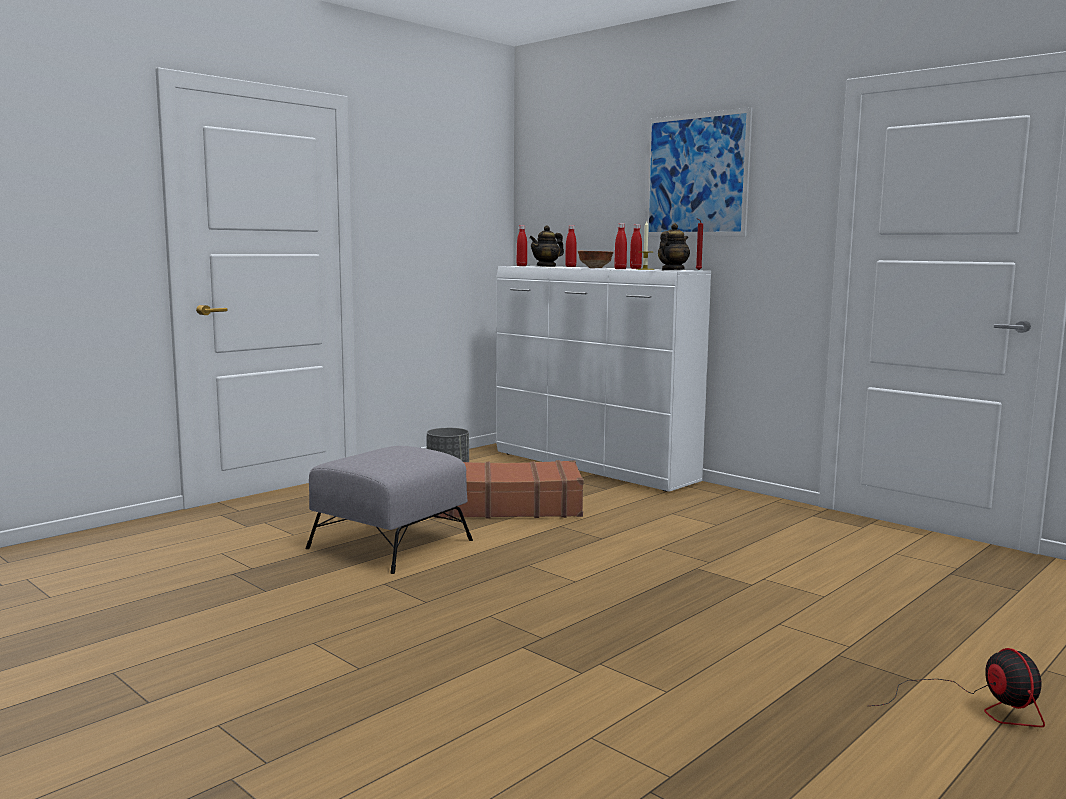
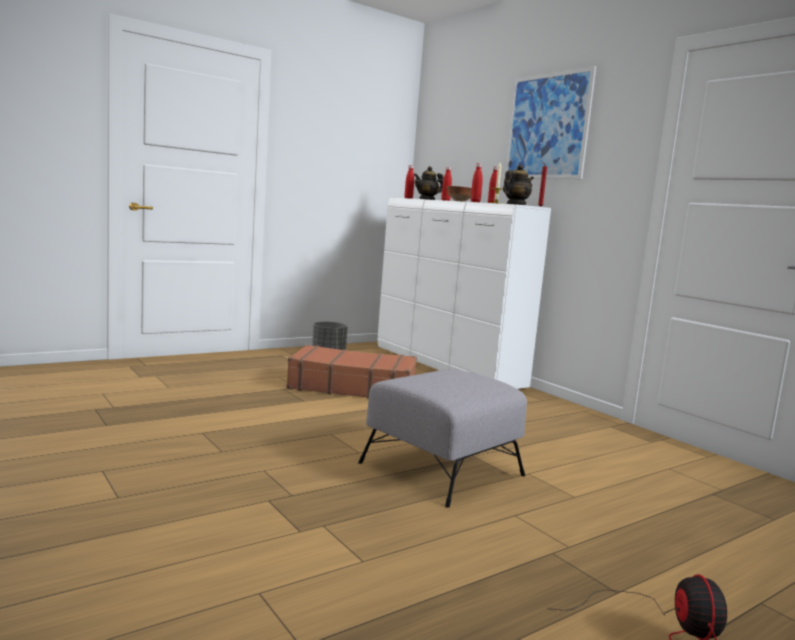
camera: 10 degrees right, 0 degrees up
grey ottoman [306,446,473,574] -> grey ottoman moved to [358,369,527,508]

